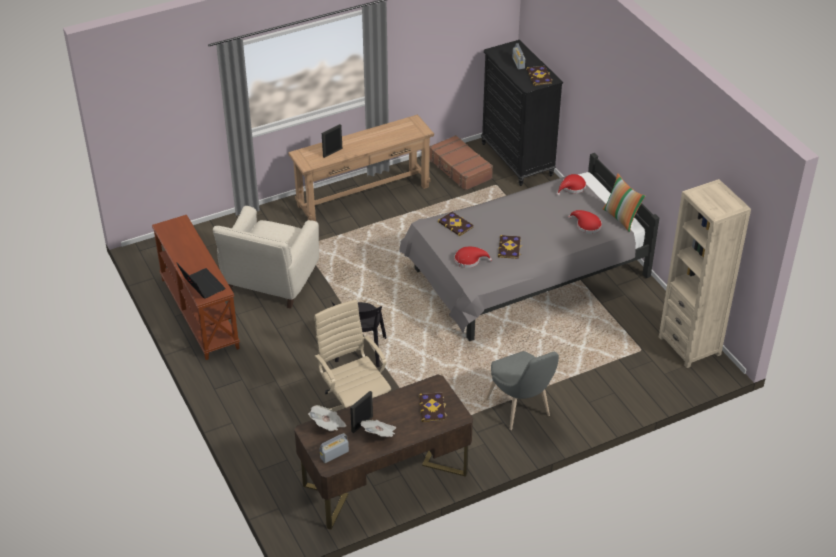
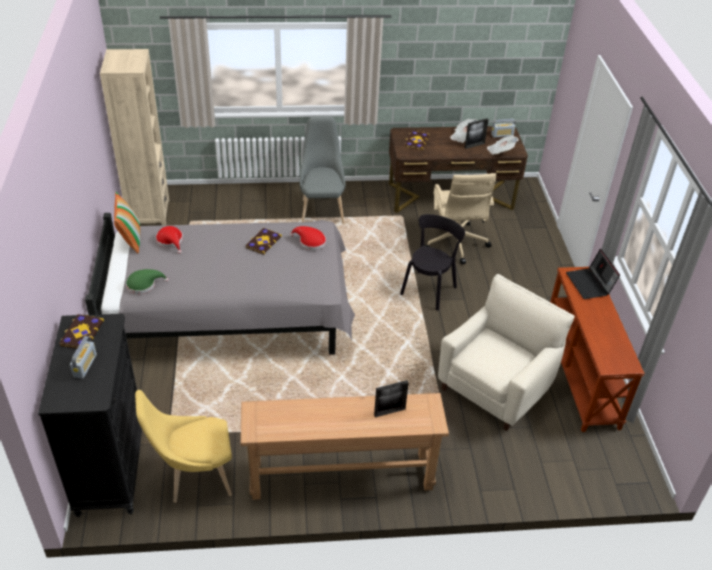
camera: 160 degrees left, 0 degrees up
brown suitcase [429,135,493,191] -> yellow chair [135,390,232,503]
book [438,212,474,236] -> none
red hat [556,174,586,196] -> green hat [126,269,169,294]

